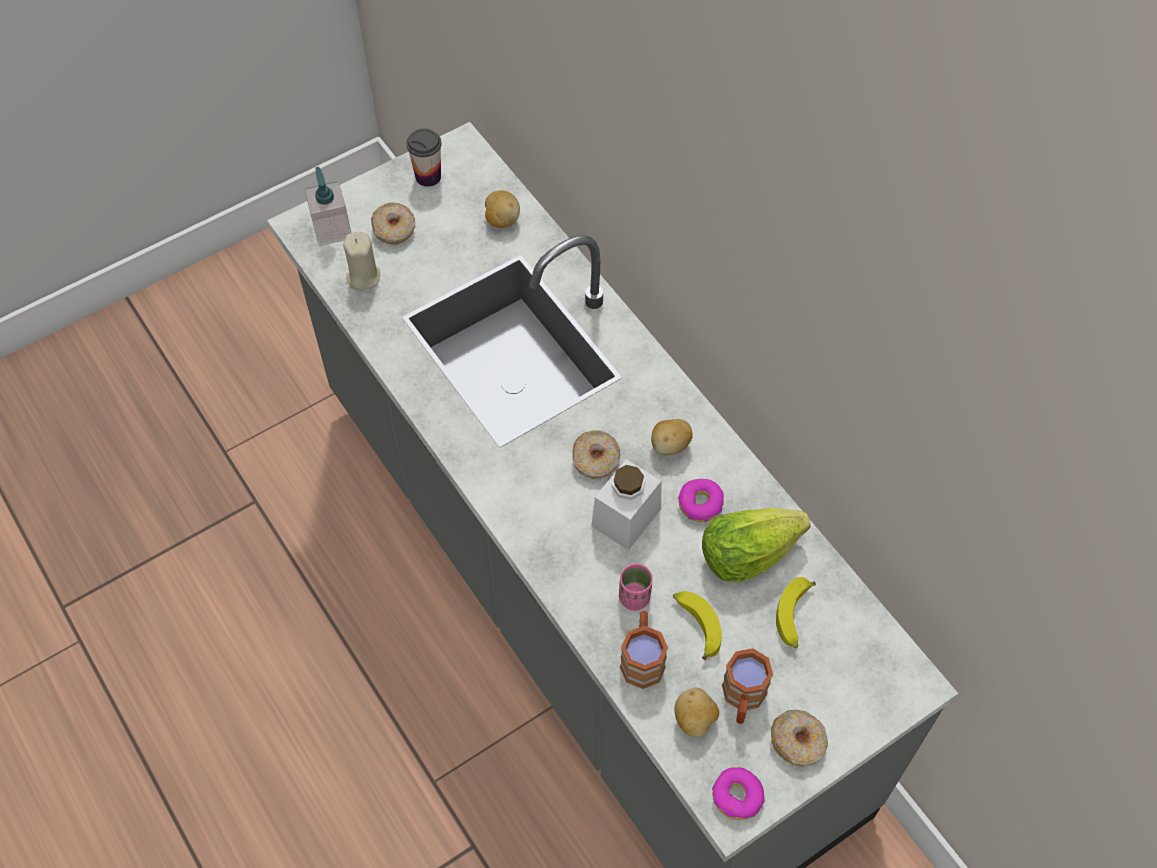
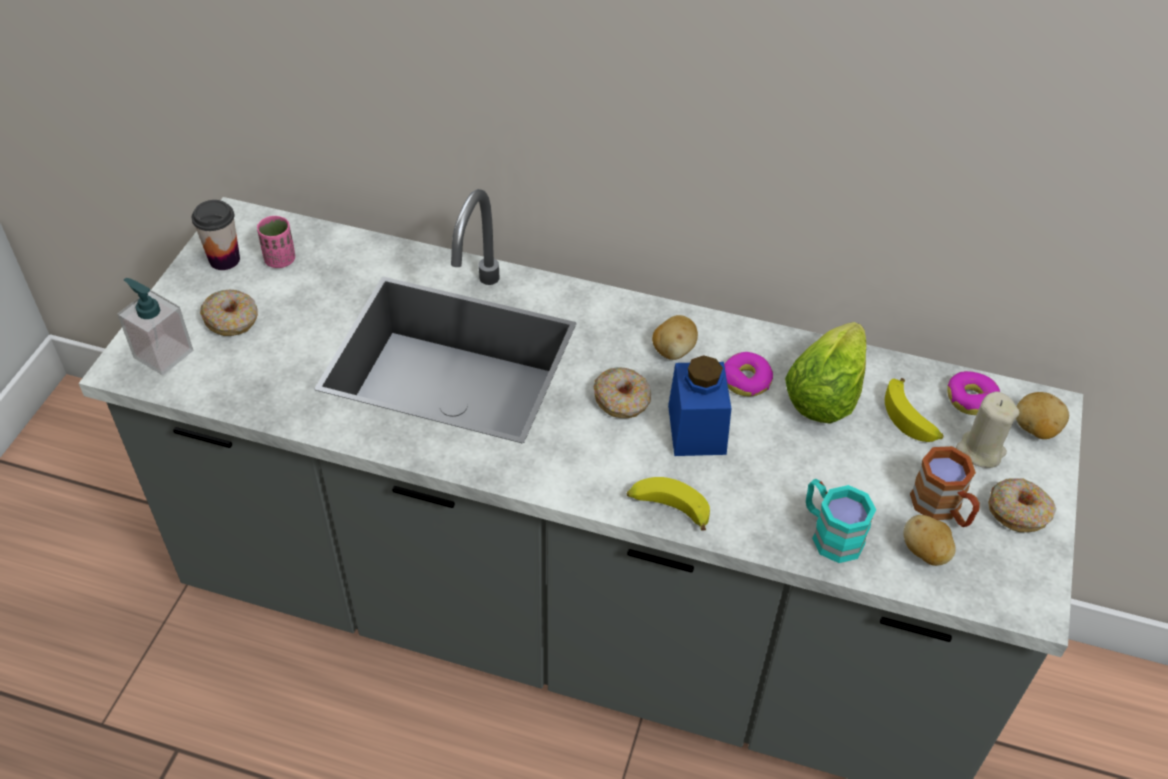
camera: 40 degrees left, 10 degrees down
beige candle [343,232,381,291] -> beige candle moved to [956,392,1020,468]
potato [485,190,520,228] -> potato moved to [1016,392,1069,439]
white jar [591,459,661,550] -> blue jar [668,355,731,456]
pink cup [619,563,653,611] -> pink cup moved to [257,216,295,268]
brown mug [620,611,668,689] -> turquoise mug [806,479,876,563]
banana [673,591,722,660] -> banana moved to [627,477,710,531]
donut [712,767,765,820] -> donut moved to [947,371,1000,415]

